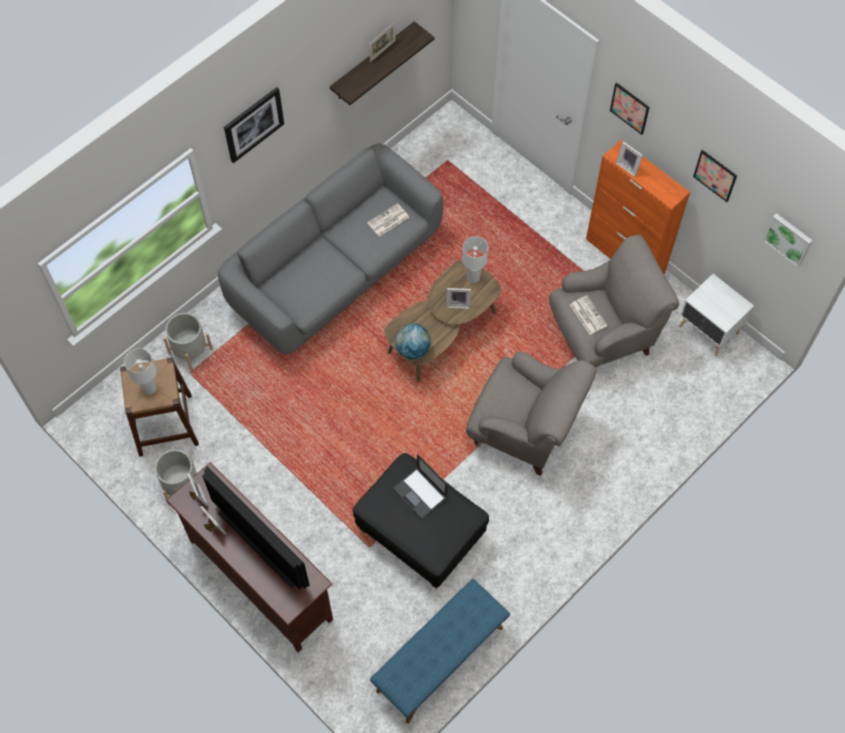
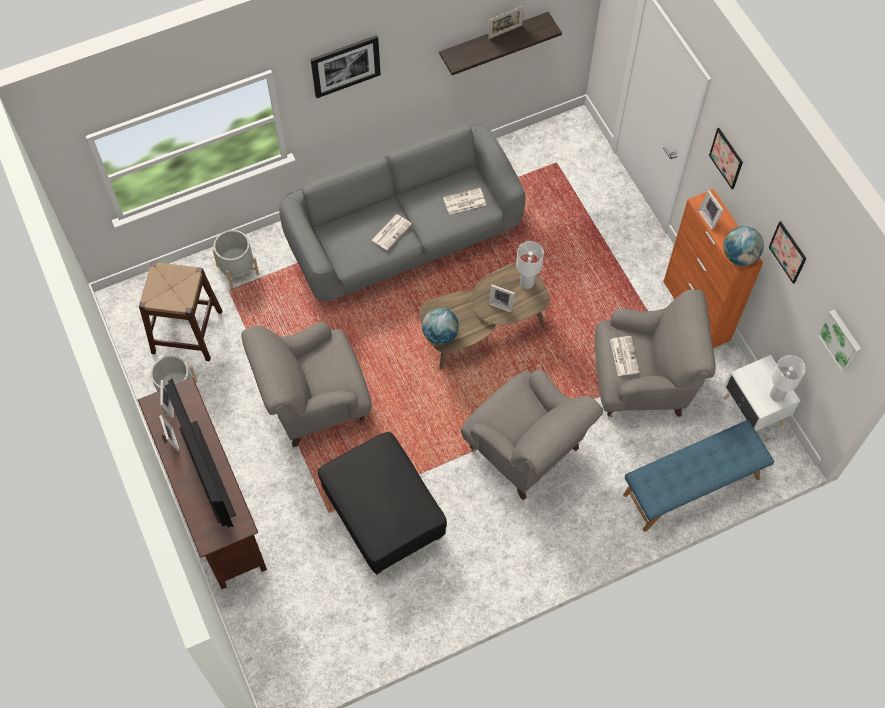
camera: 20 degrees right, 0 degrees up
white table lamp [124,348,157,395] -> white table lamp moved to [770,355,806,402]
blue bench [370,579,510,724] -> blue bench moved to [623,420,774,532]
laptop [392,454,448,520] -> none
none -> grey armchair [241,322,372,448]
none -> newspaper [372,214,412,250]
none -> globe [723,226,764,266]

